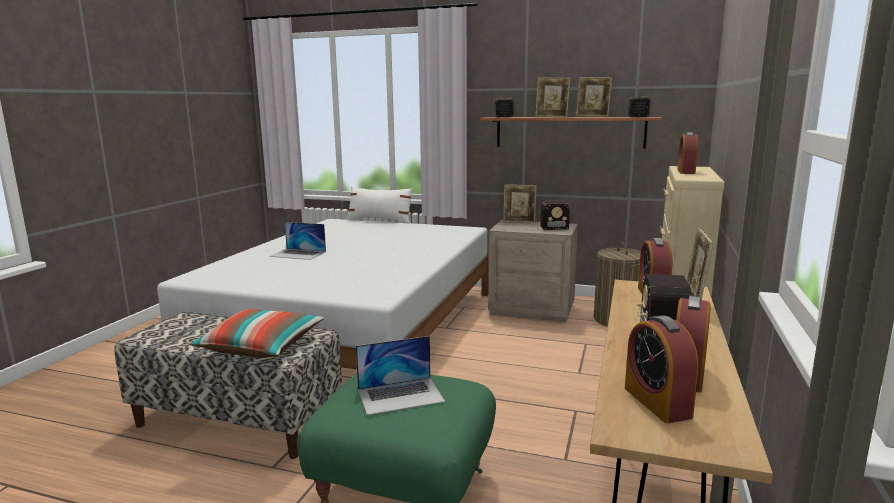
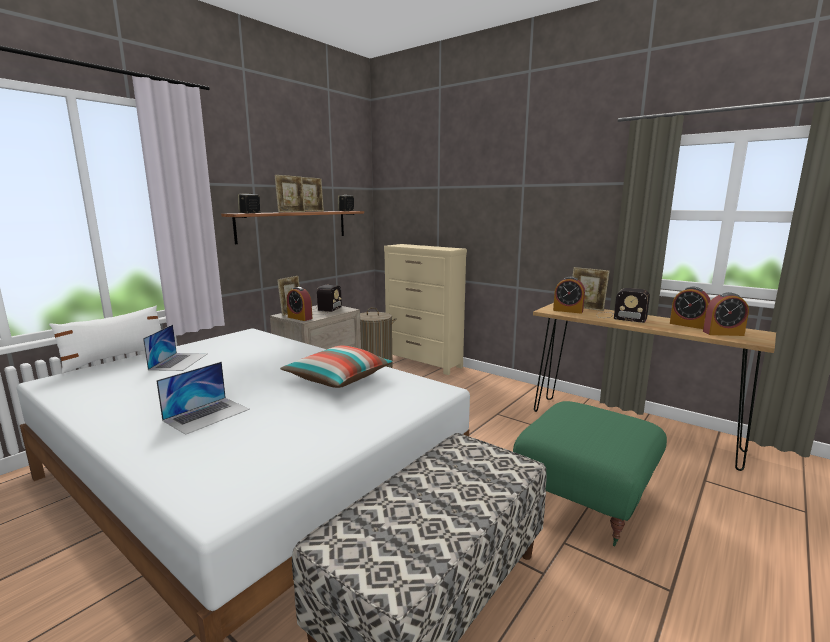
camera: 70 degrees left, 0 degrees up
pillow [190,309,324,358] -> pillow moved to [280,345,393,388]
laptop [356,336,445,415] -> laptop moved to [143,324,208,371]
alarm clock [677,132,698,174] -> alarm clock moved to [287,287,312,321]

